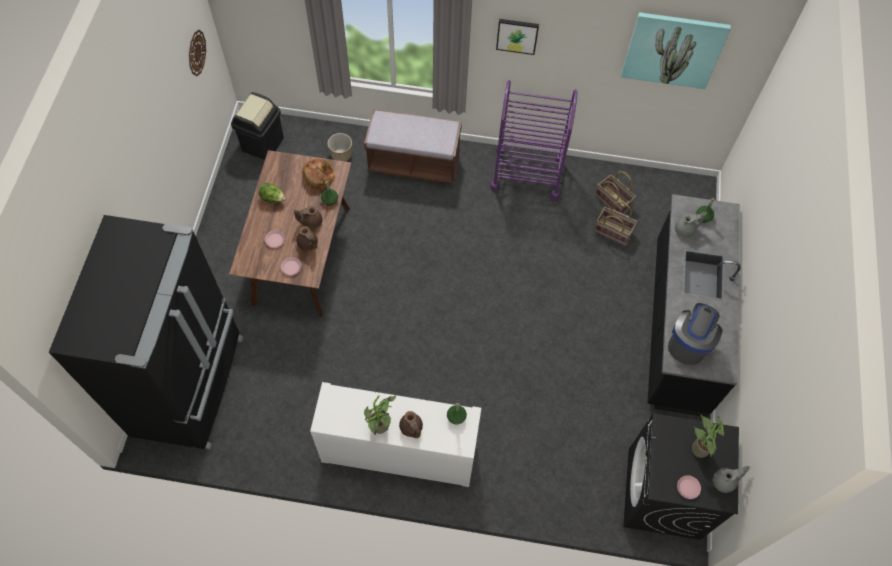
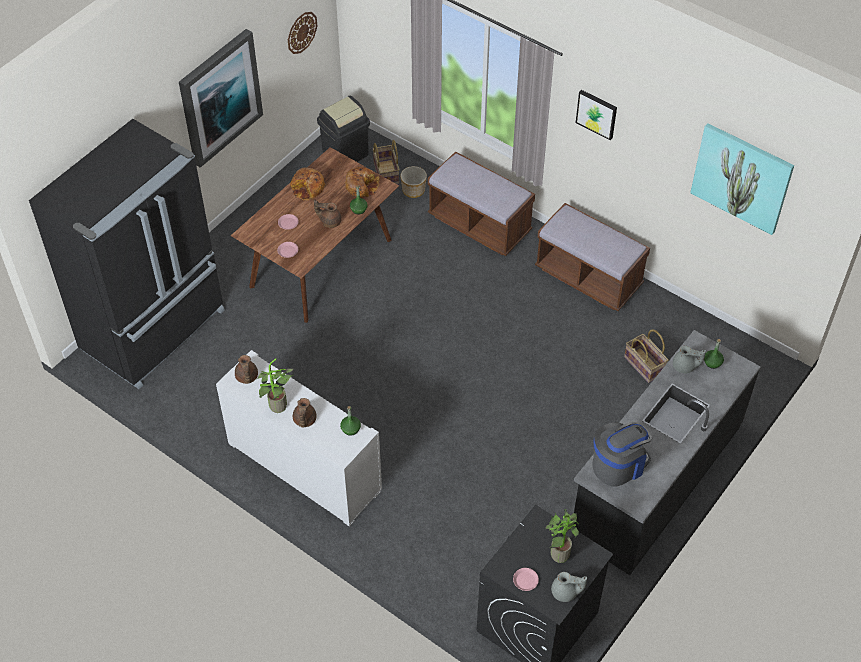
camera: 30 degrees right, 10 degrees down
lettuce [258,182,285,203] -> bread [290,167,326,201]
brown teapot [297,226,318,251] -> brown teapot moved to [235,355,258,384]
purple cart [491,80,577,200] -> brown bench [535,203,650,311]
basket [595,171,636,214] -> basket moved to [372,140,399,185]
none -> picture [179,29,263,168]

